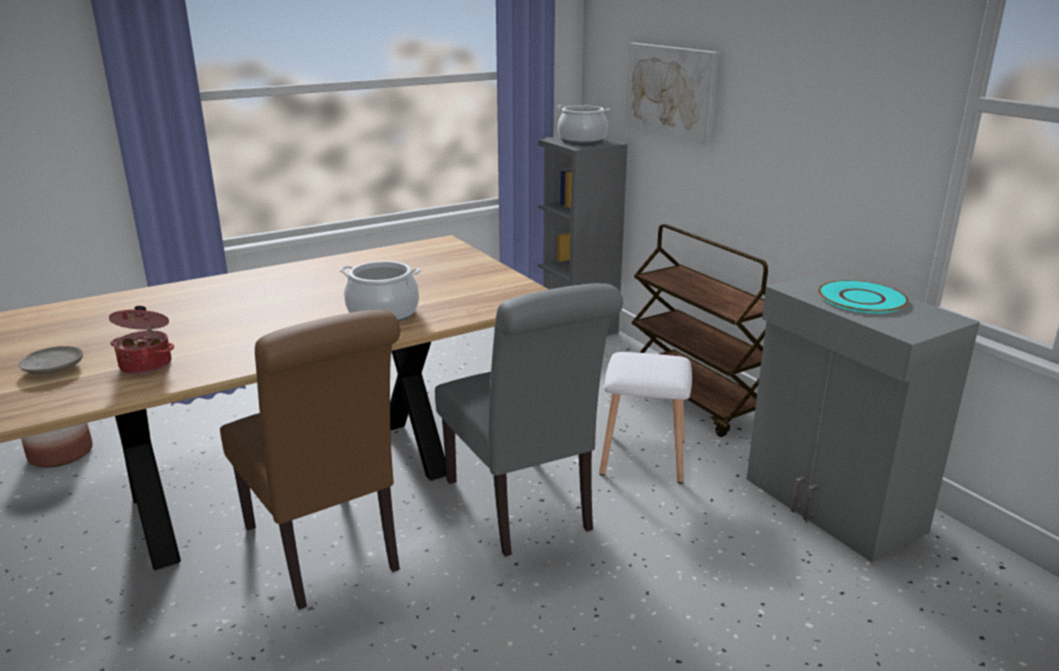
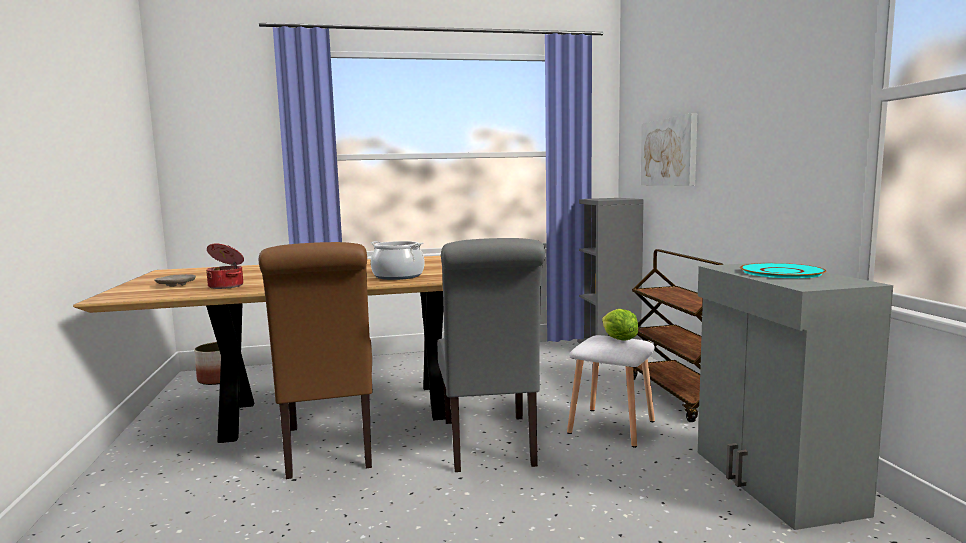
camera: 20 degrees right, 15 degrees down
cooking pot [557,105,610,144] -> none
none -> lettuce [602,309,638,341]

